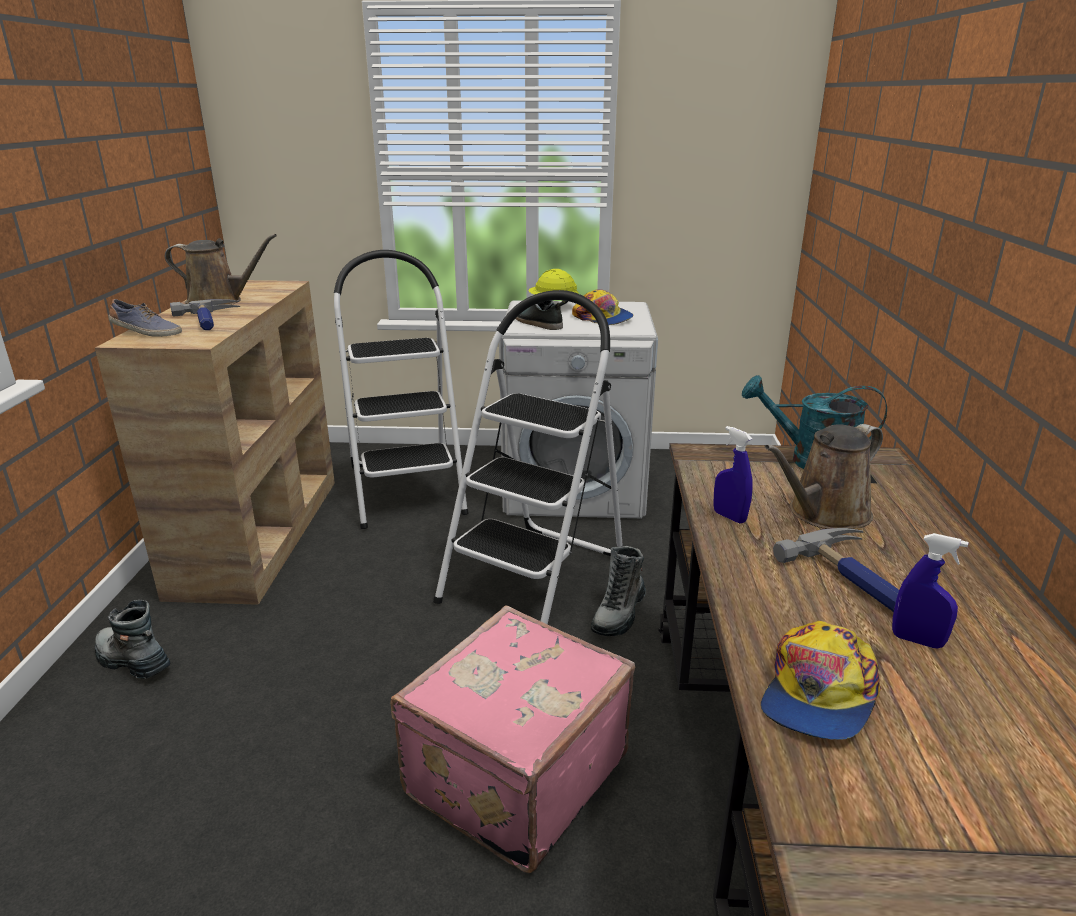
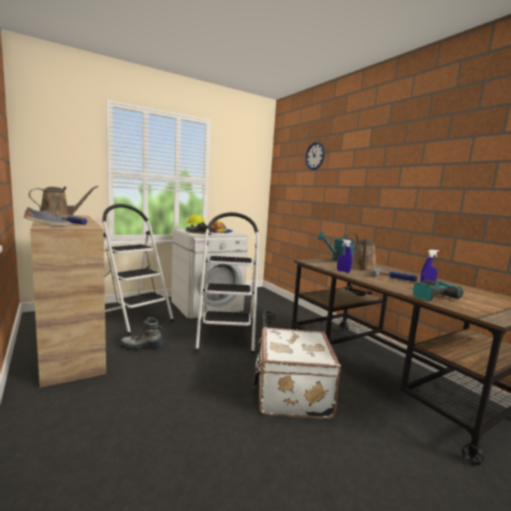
camera: 35 degrees left, 15 degrees down
boot [95,600,171,679] -> boot moved to [120,317,164,351]
pink suitcase [390,605,635,873] -> white suitcase [253,327,341,419]
cap [761,621,881,740] -> power drill [413,279,464,301]
none -> wall clock [306,142,325,170]

